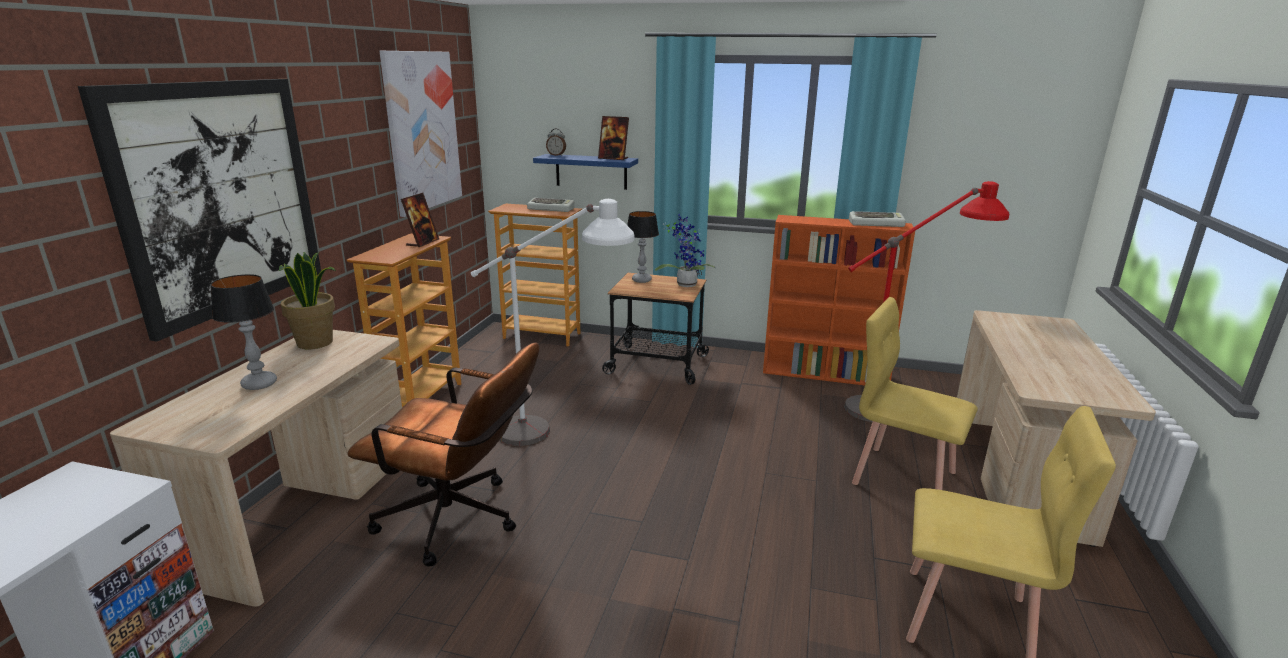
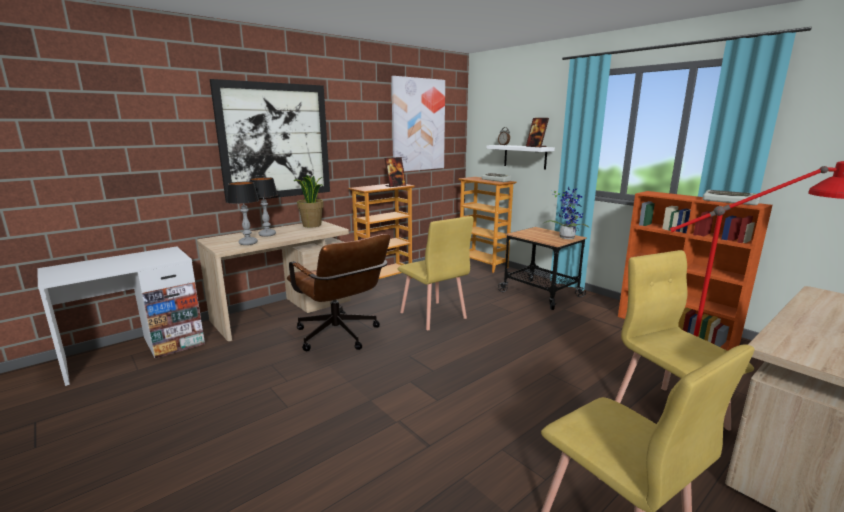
camera: 35 degrees right, 5 degrees down
white floor lamp [471,199,634,446] -> yellow chair [398,216,473,330]
blue shelf [533,154,638,190] -> white shelf [486,145,555,170]
table lamp [627,211,659,283] -> table lamp moved to [227,182,259,245]

